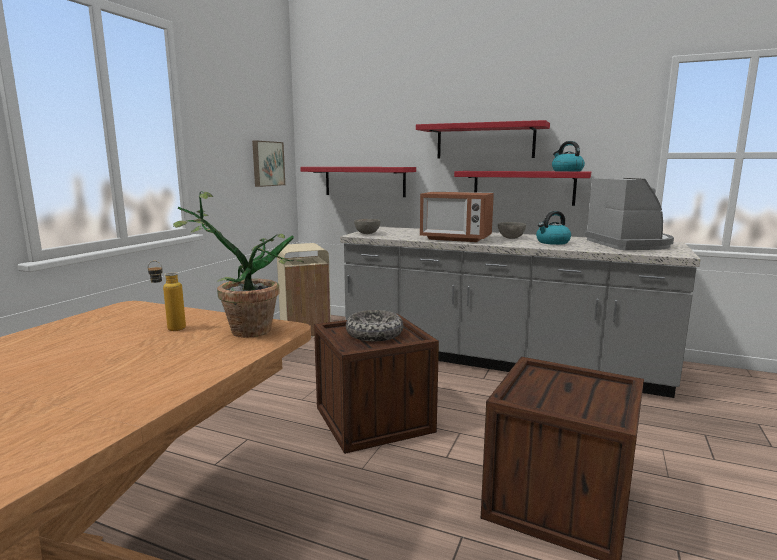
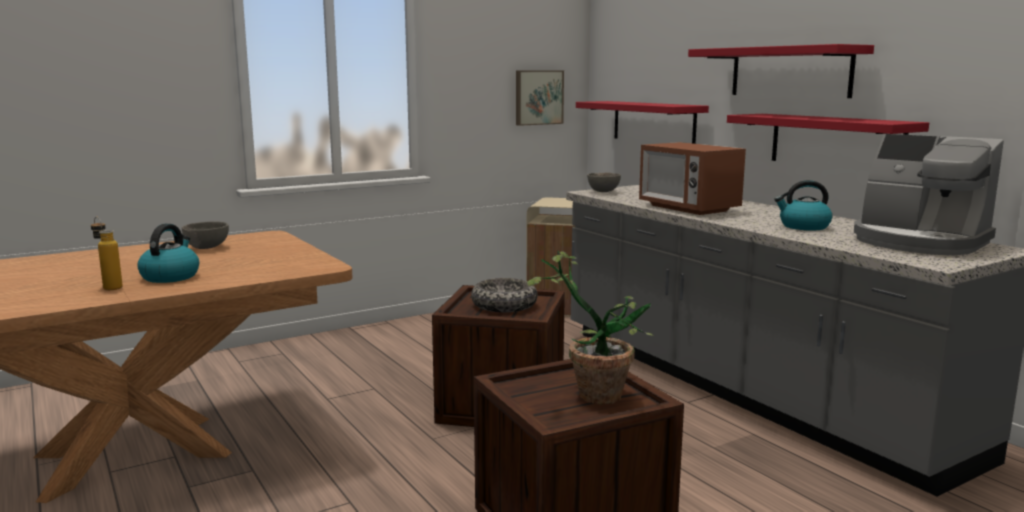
camera: 35 degrees right, 0 degrees up
bottle [148,261,186,331] -> bottle moved to [91,216,123,290]
potted plant [173,191,303,338] -> potted plant moved to [527,251,655,405]
grey bowl [498,222,526,239] -> grey bowl moved to [182,221,229,249]
kettle [552,141,585,172] -> kettle moved to [137,224,199,283]
coffee machine [585,178,674,250] -> coffee machine turned 105 degrees clockwise [854,134,1004,255]

